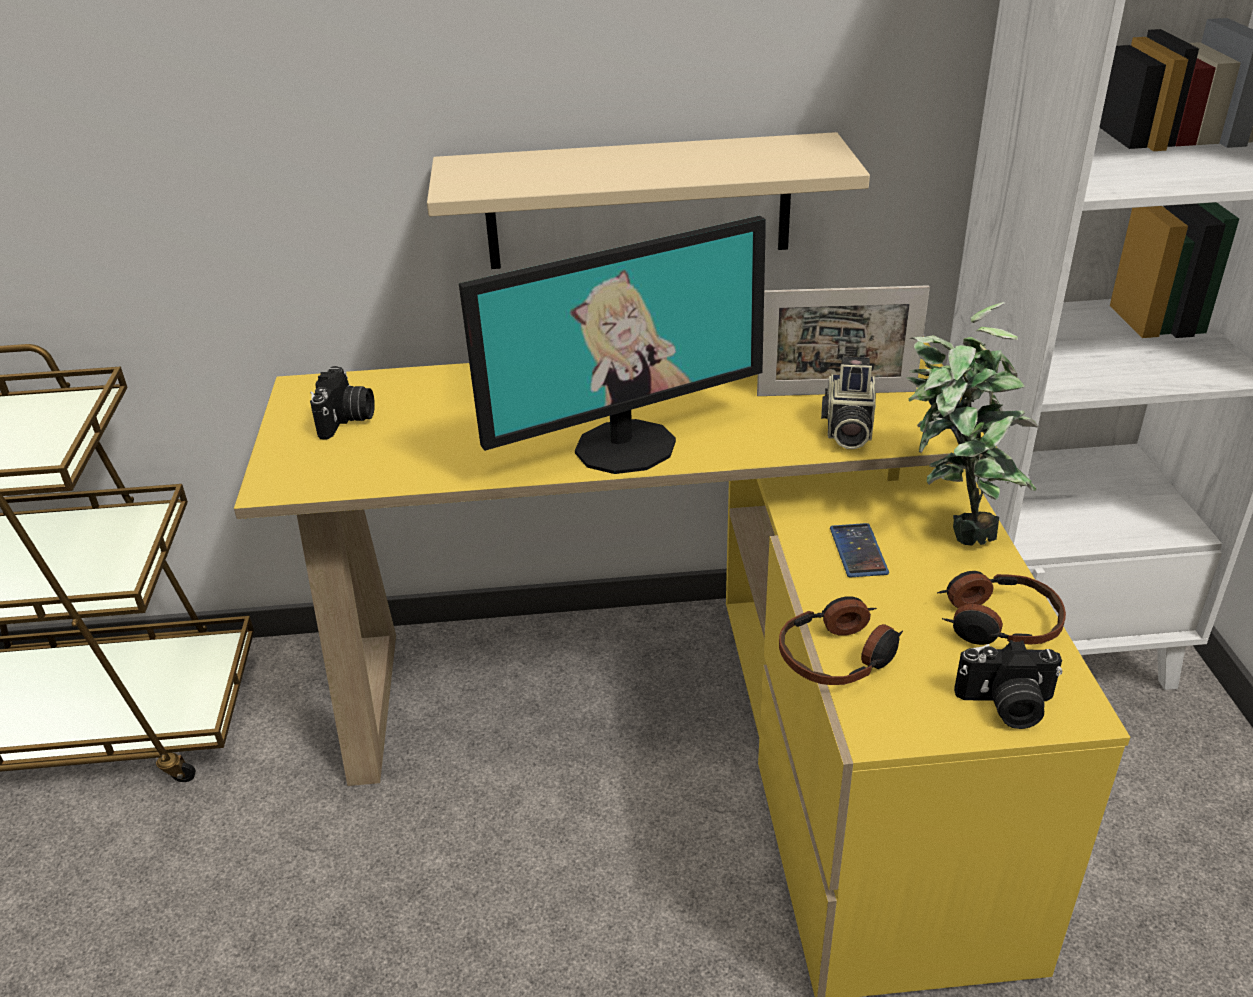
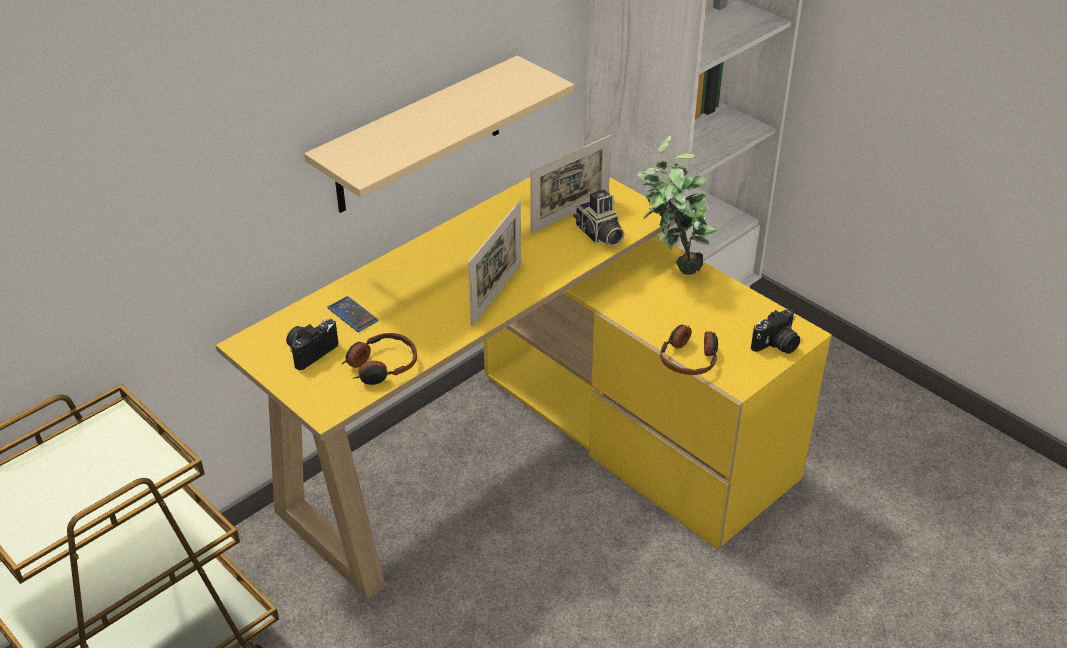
camera: 40 degrees left, 5 degrees up
camera [310,366,375,439] -> camera turned 105 degrees counterclockwise [286,319,338,370]
monitor [459,216,766,474] -> picture frame [468,201,521,326]
phone [830,523,889,577] -> phone moved to [327,296,379,332]
headphones [937,571,1066,645] -> headphones moved to [342,333,417,385]

